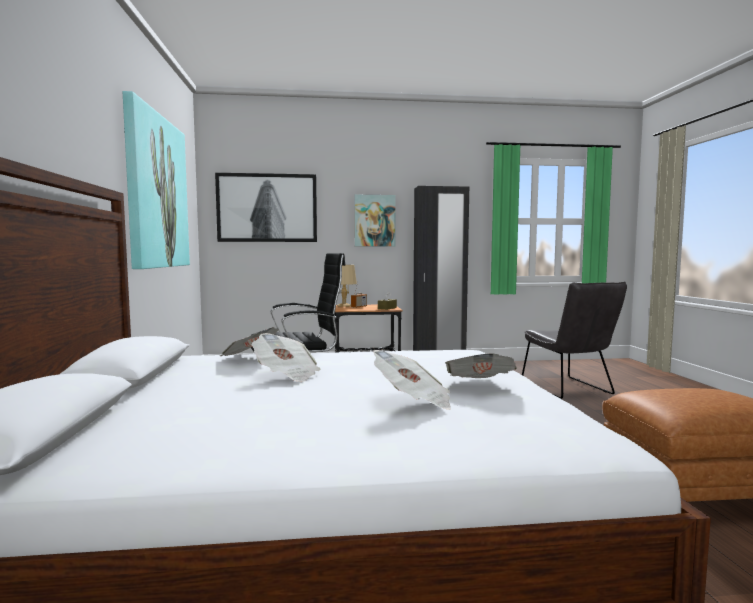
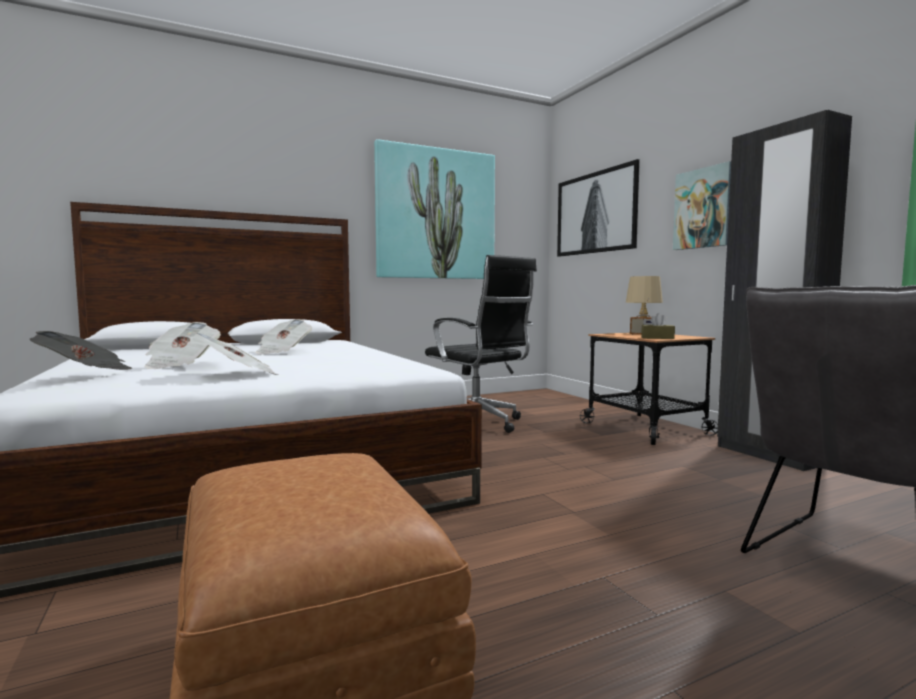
camera: 70 degrees right, 0 degrees up
newspaper [220,327,279,356] -> newspaper moved to [29,331,132,370]

